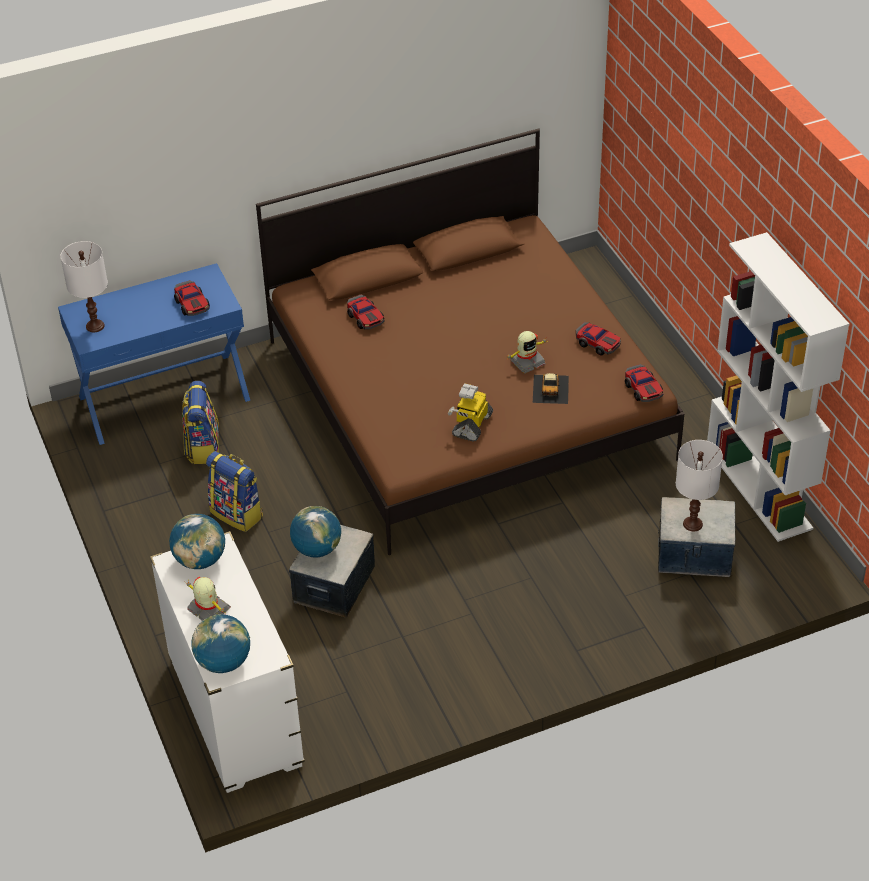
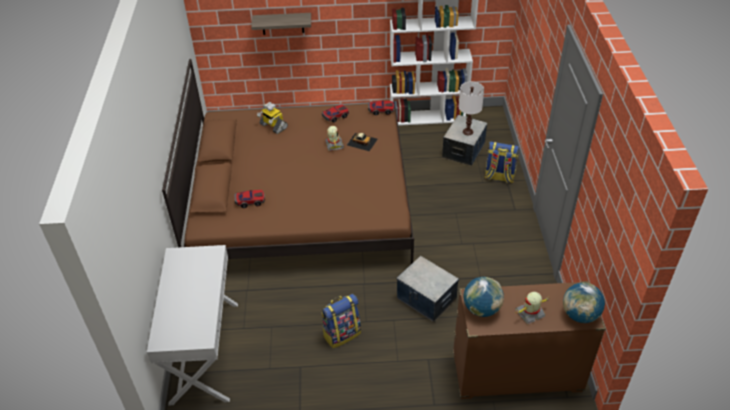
camera: 70 degrees left, 0 degrees up
blue console table [58,263,250,445] -> white console table [147,245,238,406]
white table lamp [60,241,108,332] -> none
white dresser [150,531,305,793] -> brown dresser [453,281,606,399]
toy car [174,280,210,316] -> none
backpack [182,381,219,464] -> backpack moved to [484,141,519,183]
globe [290,506,341,558] -> none
toy robot [448,384,493,441] -> toy robot moved to [257,102,288,134]
none -> shelf [251,13,311,35]

